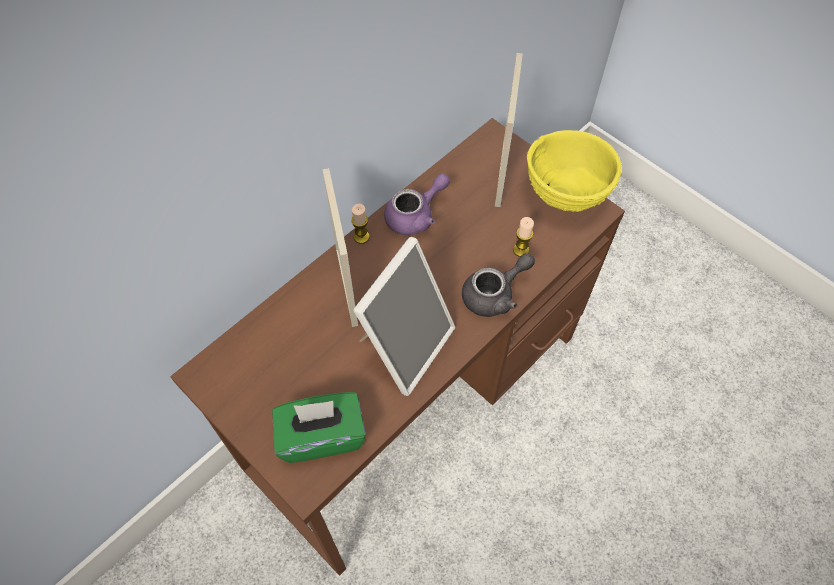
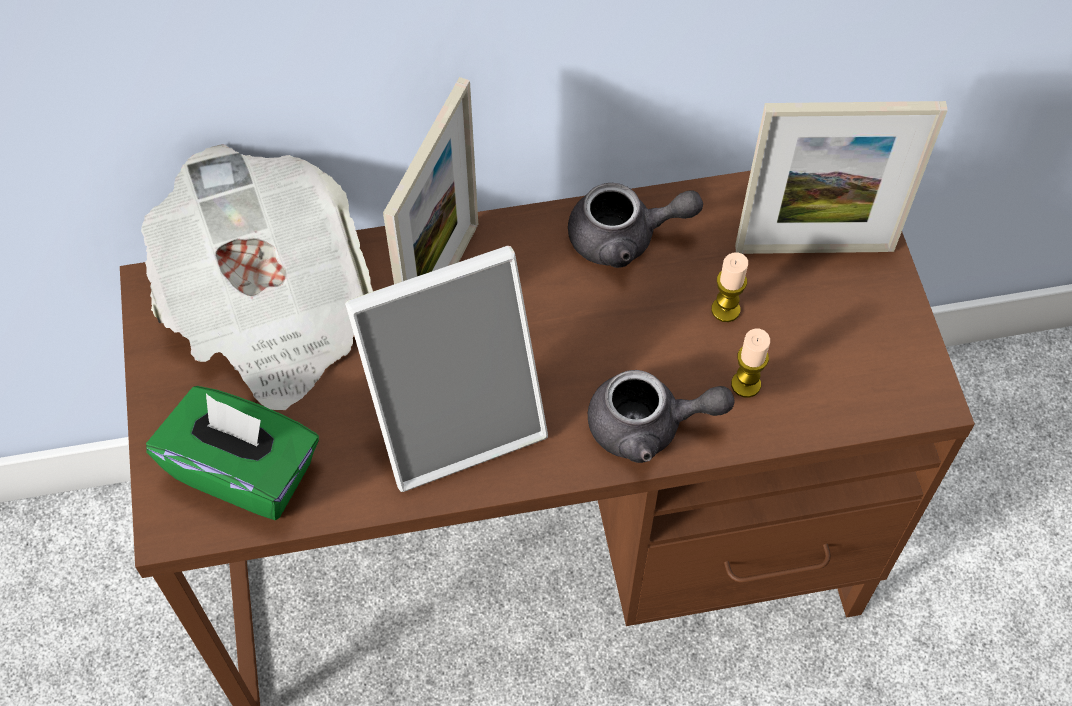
camera: 35 degrees right, 0 degrees up
candle [351,204,370,244] -> candle moved to [711,253,748,322]
purple teapot [384,173,450,235] -> grey teapot [568,183,703,268]
picture frame [495,53,523,207] -> picture frame turned 45 degrees clockwise [735,101,948,254]
yellow bowl [527,130,621,212] -> none
none -> newspaper [141,144,373,410]

